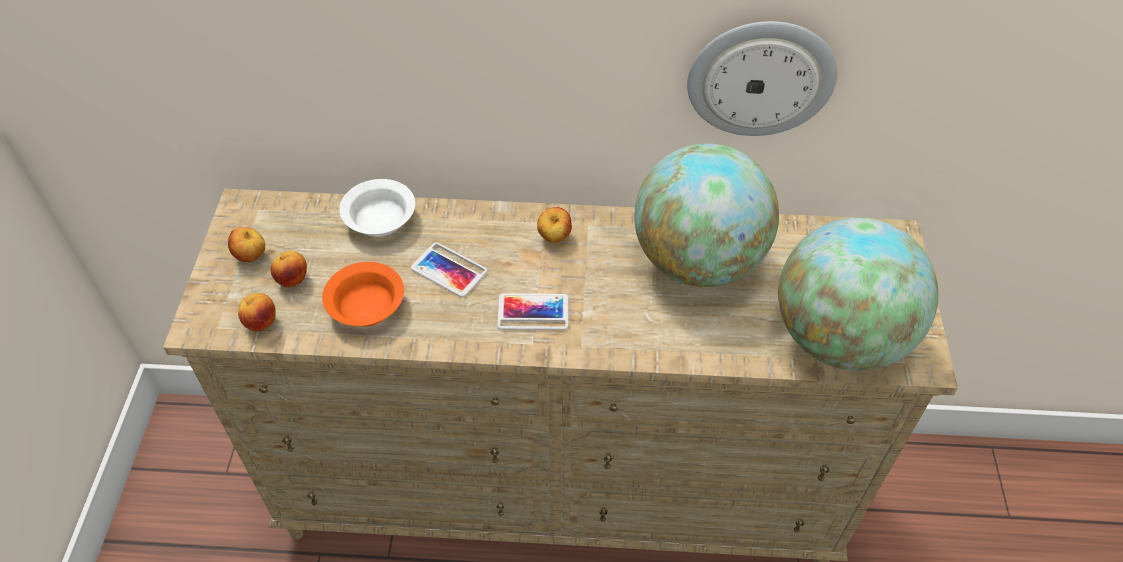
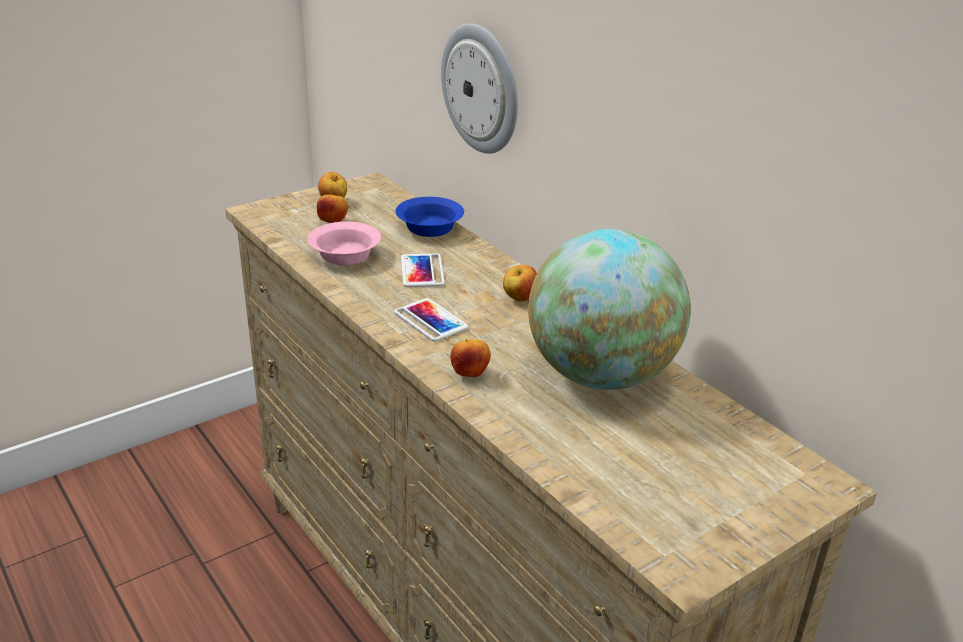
camera: 50 degrees right, 20 degrees down
apple [238,293,276,332] -> apple moved to [450,339,491,377]
orange bowl [322,262,404,327] -> pink bowl [307,222,381,265]
white bowl [339,179,415,237] -> blue bowl [395,197,464,237]
wall clock [687,21,838,136] -> wall clock moved to [441,23,518,154]
globe [778,218,938,371] -> none

